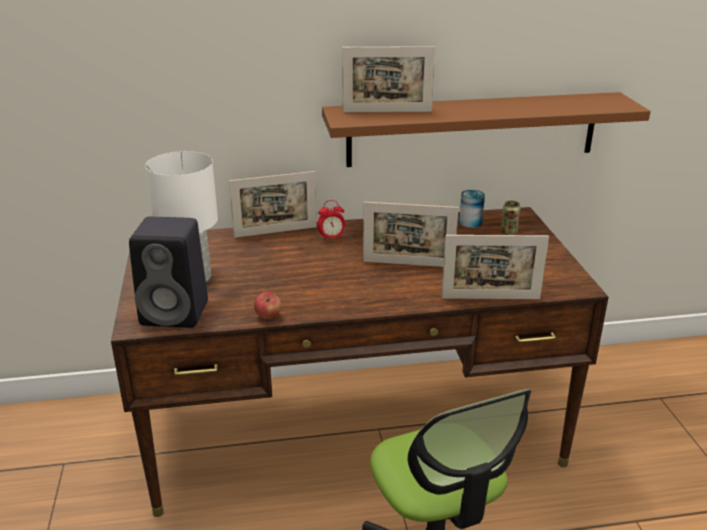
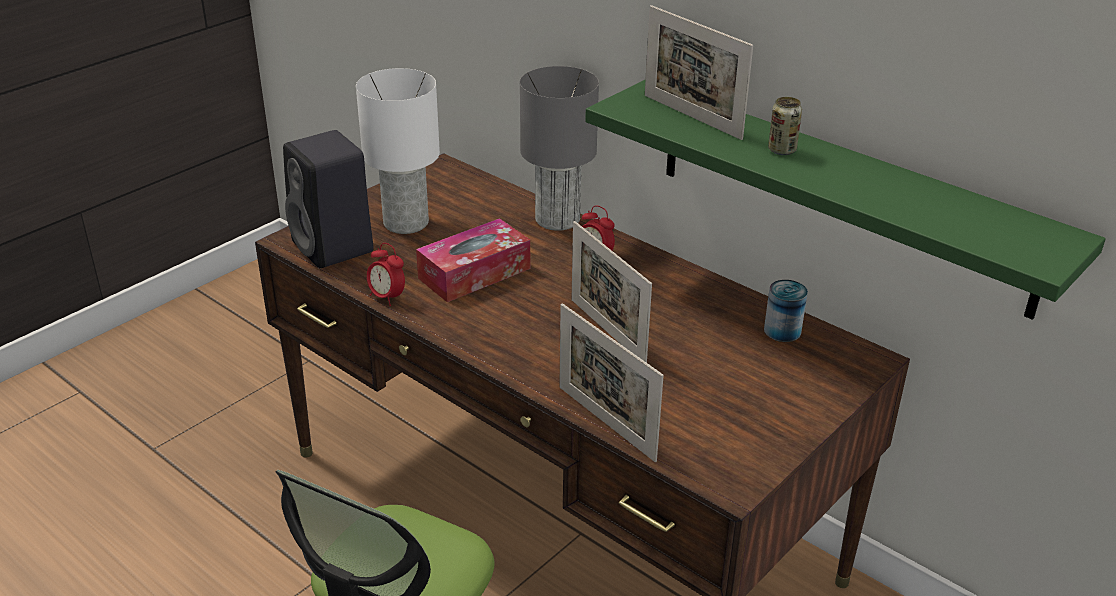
camera: 50 degrees right, 5 degrees up
picture frame [229,171,317,238] -> grey table lamp [520,66,599,231]
apple [254,292,281,319] -> alarm clock [367,243,405,306]
brown shelf [322,92,651,167] -> green shelf [585,80,1106,320]
can [501,201,521,235] -> can moved to [768,97,802,155]
none -> tissue box [416,218,530,302]

